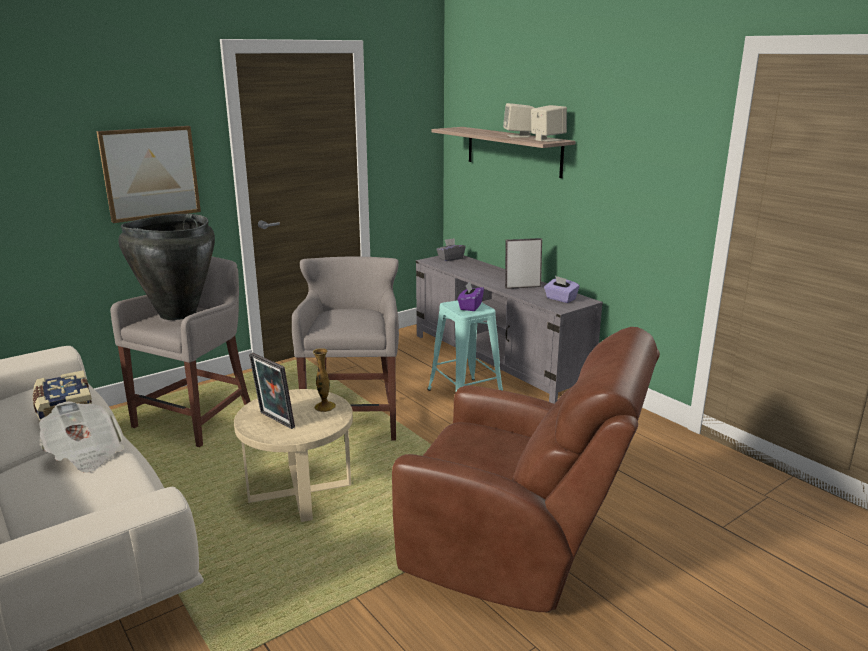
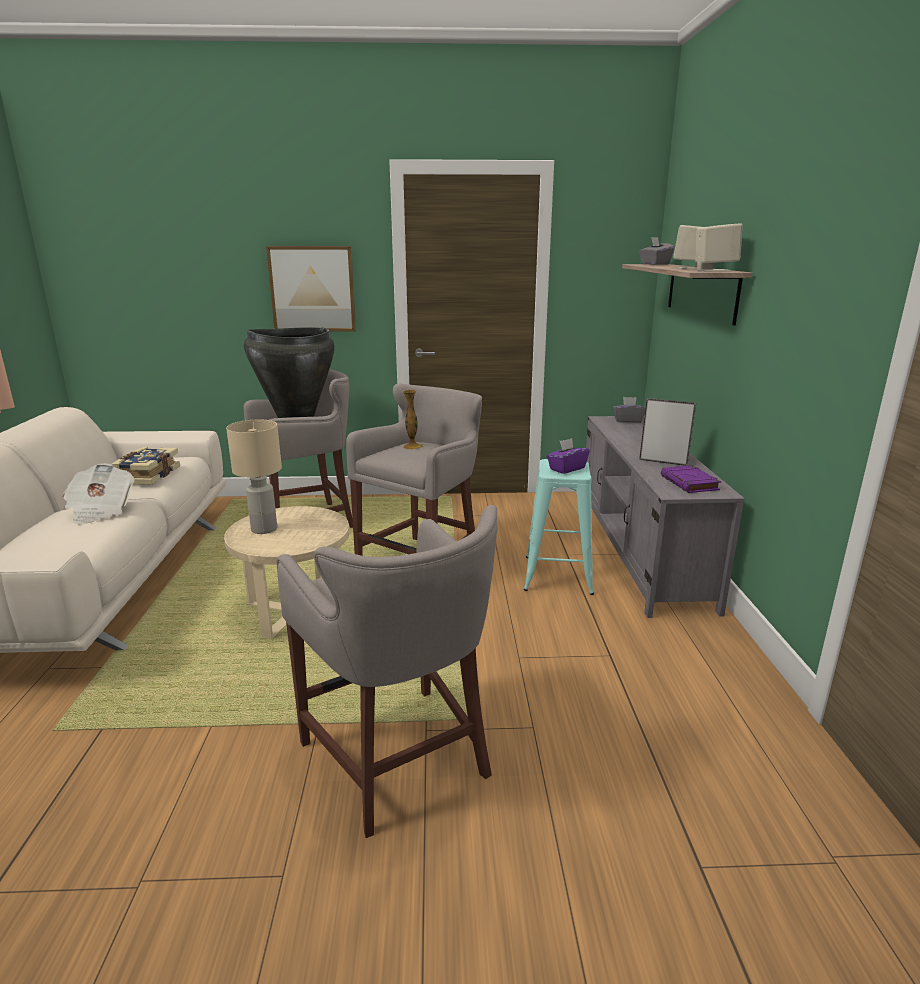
camera: 35 degrees right, 0 degrees up
picture frame [249,352,295,429] -> beige table lamp [226,420,282,534]
vase [313,348,336,412] -> vase moved to [402,390,423,450]
brown armchair [392,327,660,613] -> grey stool [277,505,498,838]
purple tissue box [544,276,580,303] -> purple book [661,465,721,493]
none -> grey tissue box [639,237,675,265]

